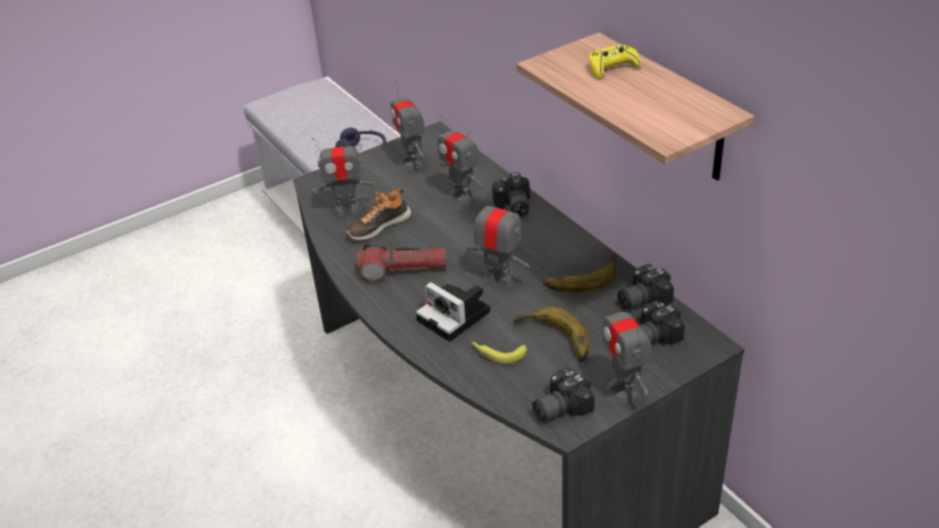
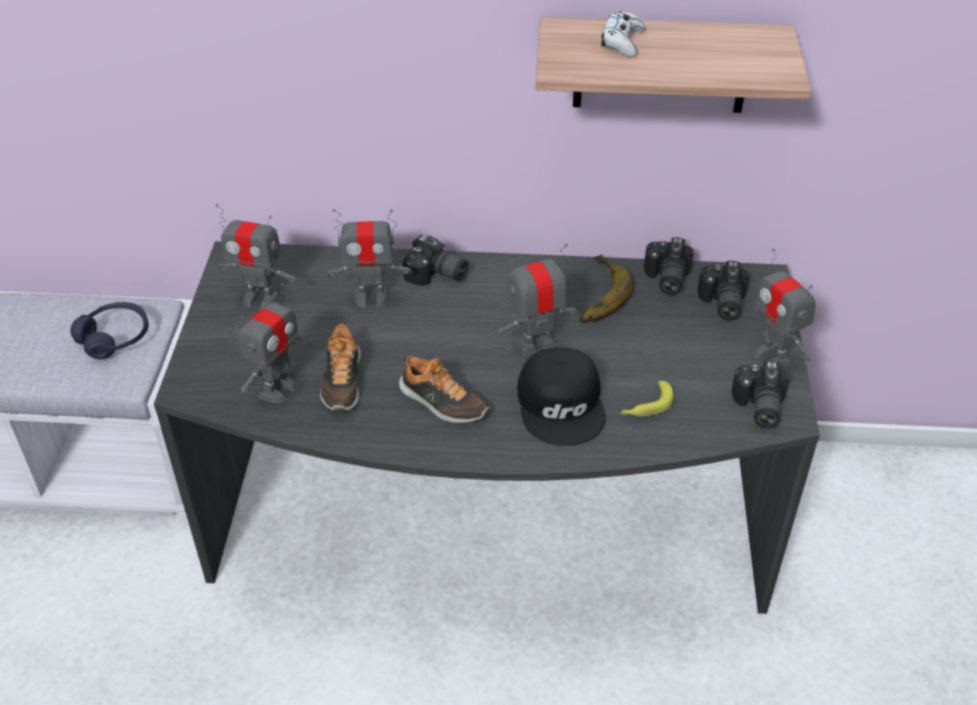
camera: 55 degrees left, 5 degrees up
flashlight [357,243,446,281] -> shoe [399,355,490,423]
camera [416,282,490,342] -> black cap [517,347,606,446]
banana [513,307,589,362] -> none
yellow game controller [589,44,642,79] -> white game controller [601,11,645,57]
toy robot [602,291,652,403] -> toy robot turned 45 degrees clockwise [752,248,815,369]

